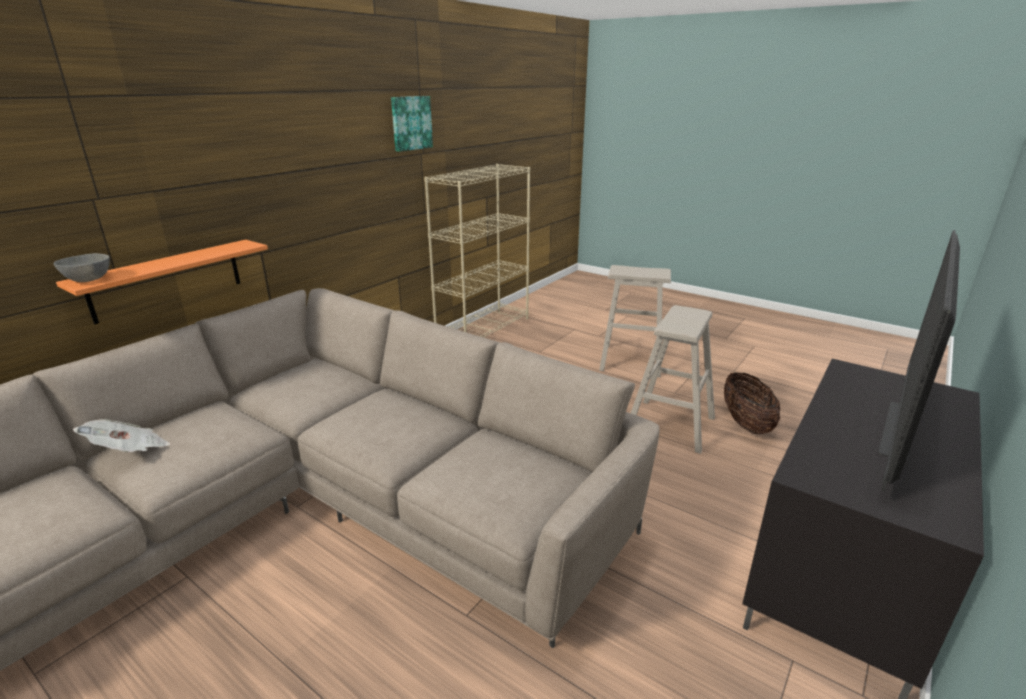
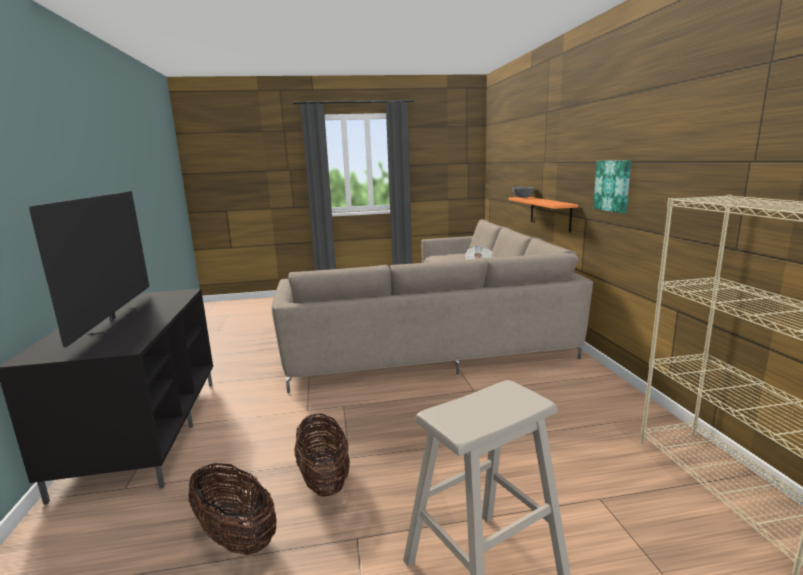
camera: 135 degrees right, 10 degrees down
picture [391,96,433,152] -> picture moved to [593,160,631,213]
beige stool [631,305,715,454] -> basket [294,413,350,497]

